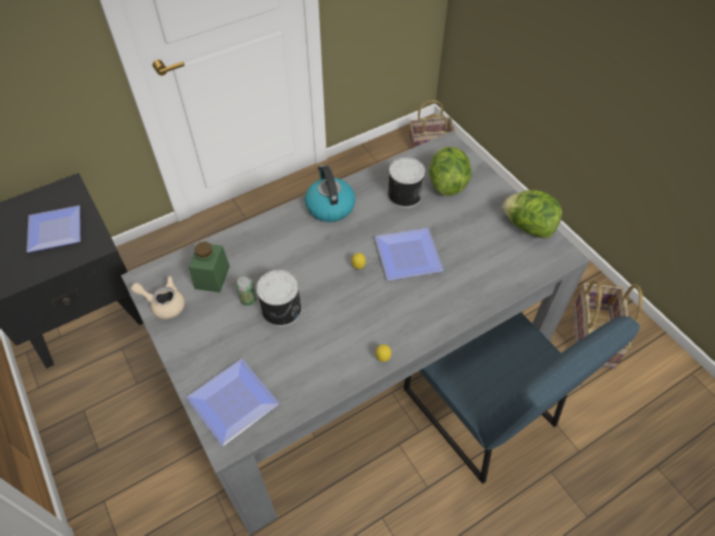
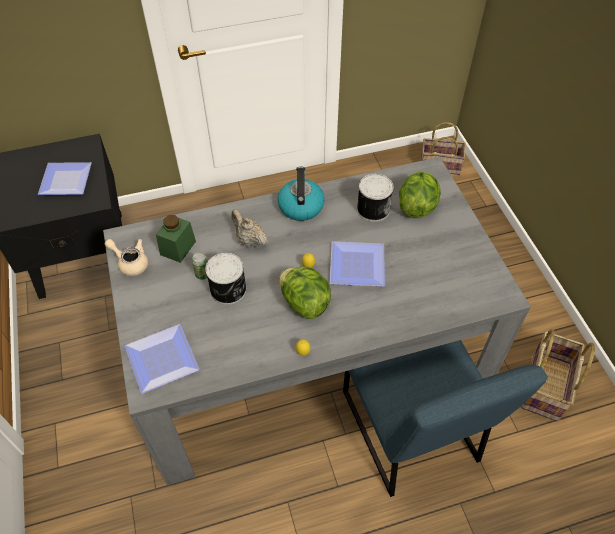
camera: 15 degrees right, 0 degrees up
lettuce [502,190,562,239] -> lettuce moved to [279,266,331,319]
none -> beige teapot [232,209,268,247]

